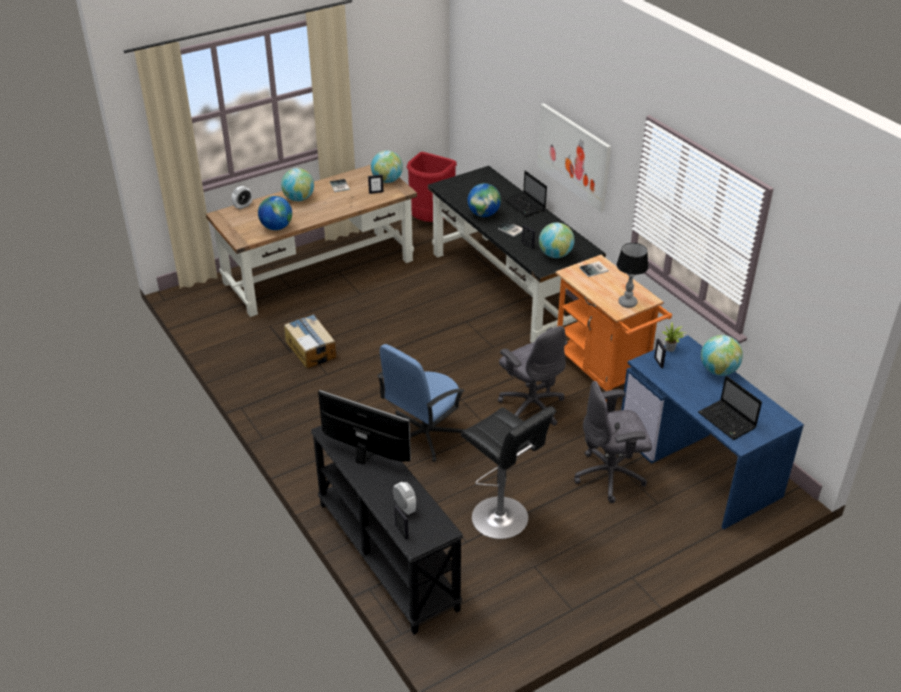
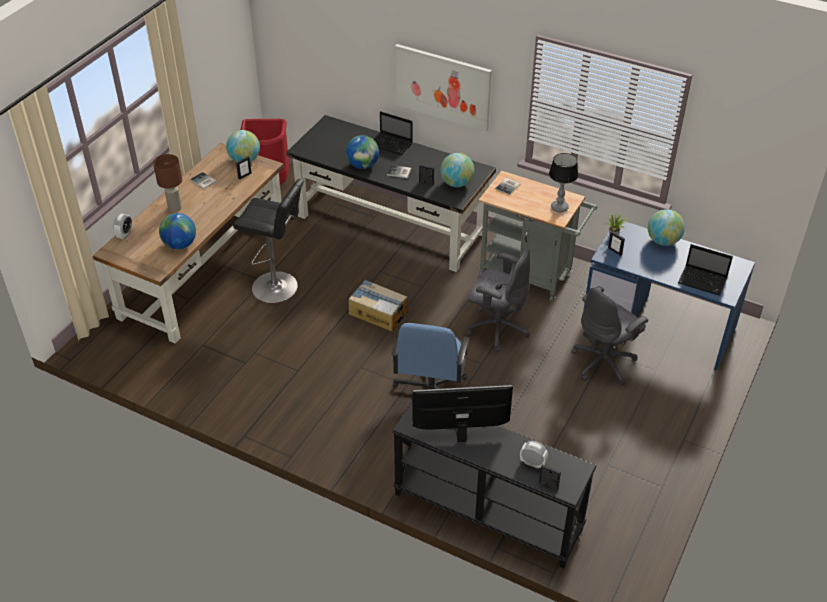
camera: 30 degrees left, 5 degrees up
globe [281,168,314,201] -> brown table lamp [153,154,182,212]
cardboard box [284,314,336,369] -> cardboard box moved to [349,279,408,332]
black stool [461,406,556,539] -> black stool moved to [233,179,304,303]
orange cart [556,255,672,402] -> grey cart [479,171,597,301]

